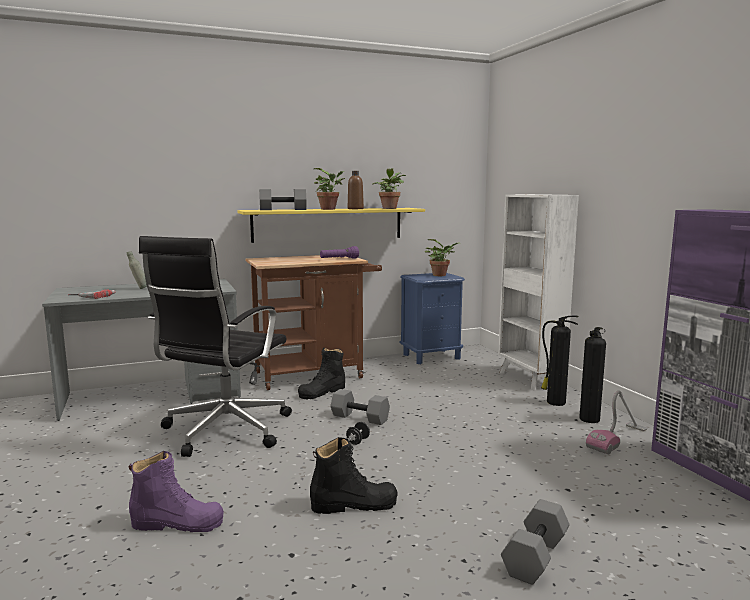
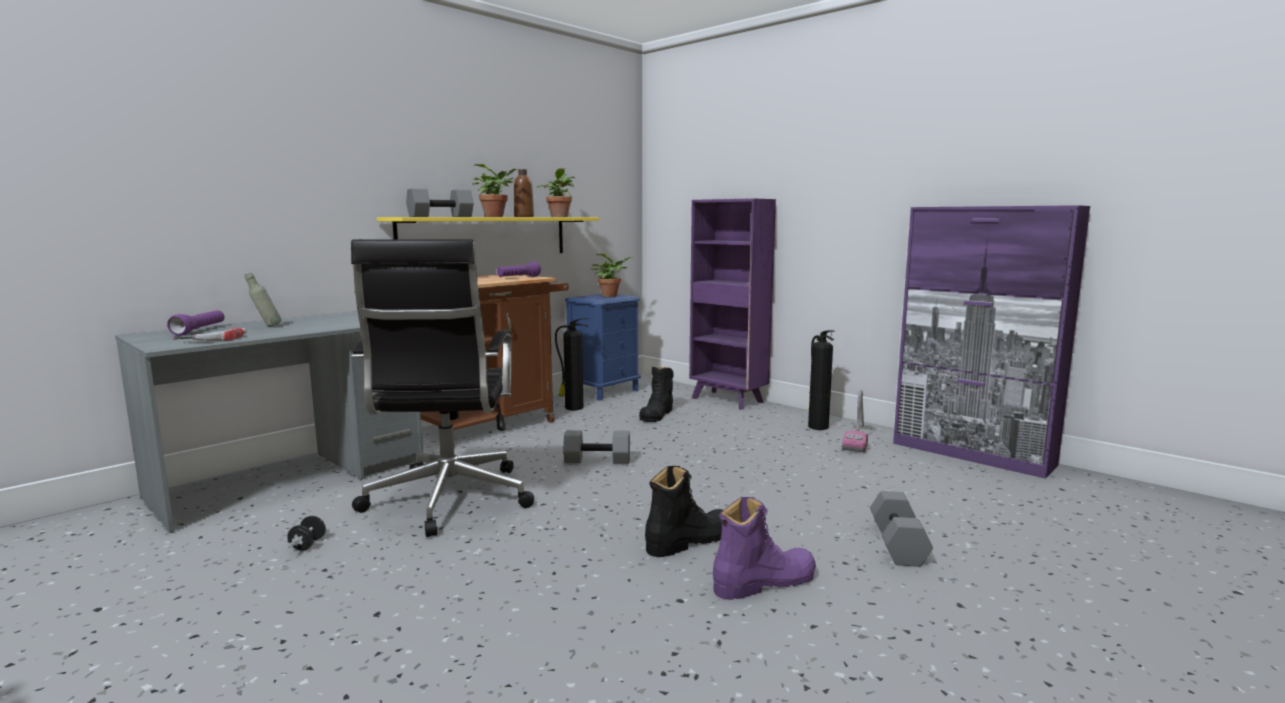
camera: 25 degrees left, 0 degrees up
purple boot [129,451,224,532] -> purple boot moved to [713,497,816,600]
black boot [298,348,345,399] -> black boot moved to [639,366,674,422]
black dumbbell [346,422,370,445] -> black dumbbell moved to [287,516,326,551]
white bookcase [498,194,579,390] -> purple bookcase [689,198,776,410]
fire extinguisher [541,316,579,406] -> fire extinguisher moved to [555,318,588,410]
none -> purple flashlight [167,310,225,336]

